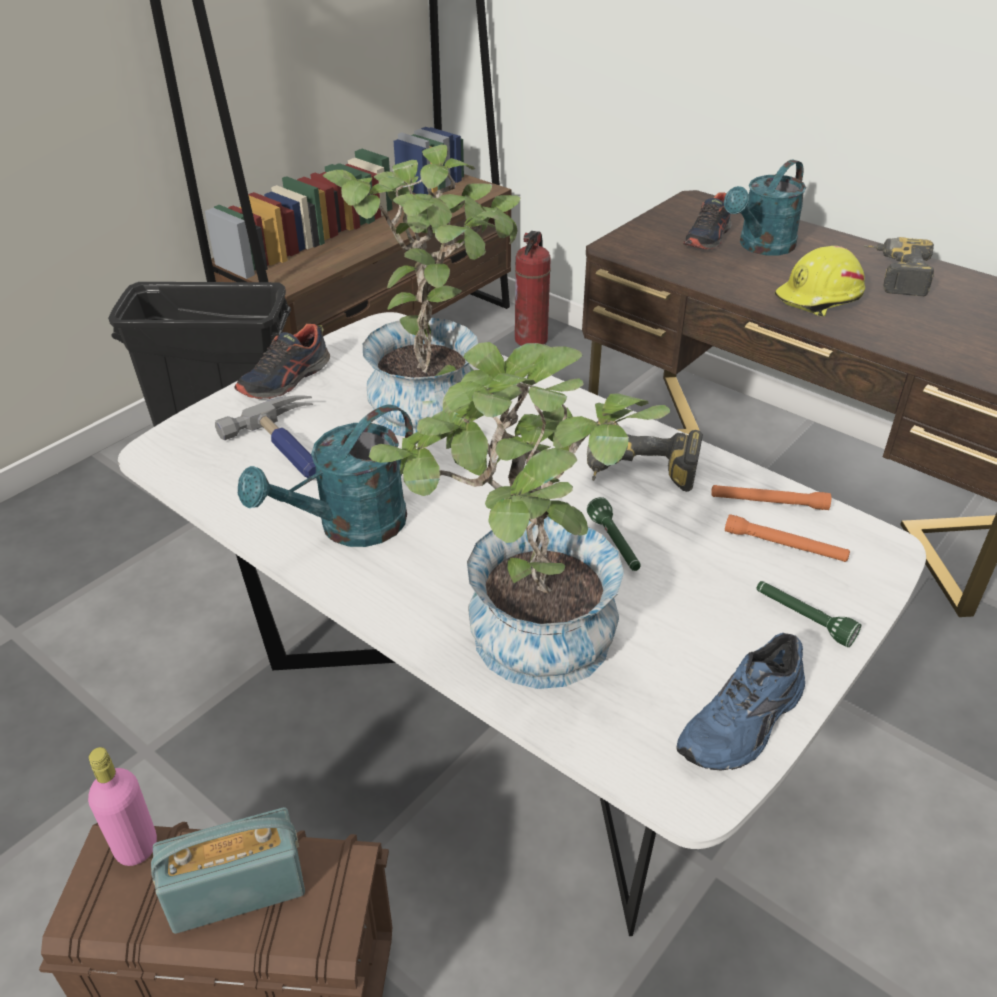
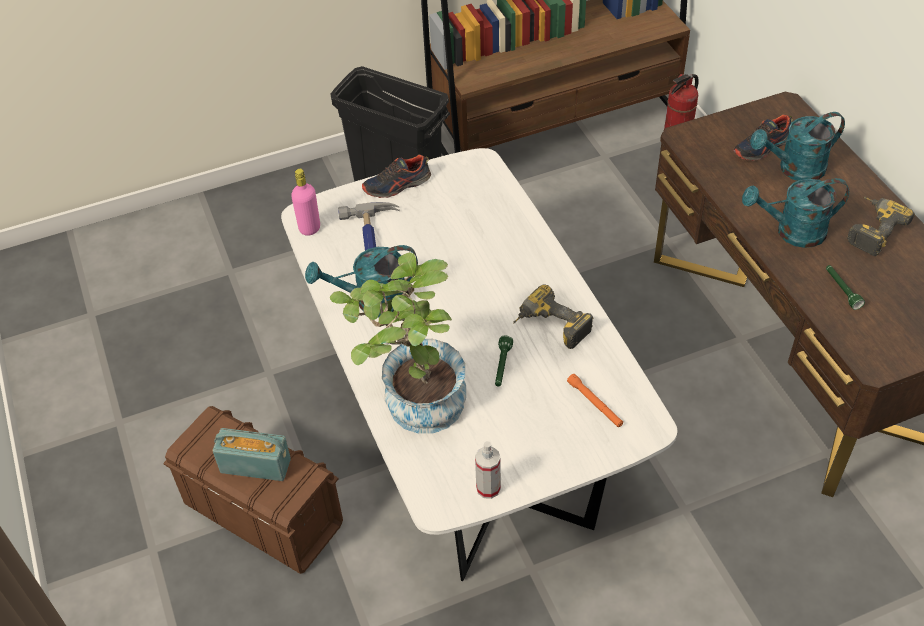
camera: 30 degrees right, 10 degrees up
pink bottle [88,747,157,866] -> pink bottle moved to [291,169,320,236]
potted plant [323,145,521,436] -> none
blue shoe [676,633,805,770] -> spray bottle [475,441,501,499]
orange flashlight [711,485,831,510] -> none
green flashlight [756,581,861,647] -> green flashlight moved to [826,265,865,310]
yellow hard hat [774,246,865,317] -> turquoise watering can [742,178,849,248]

